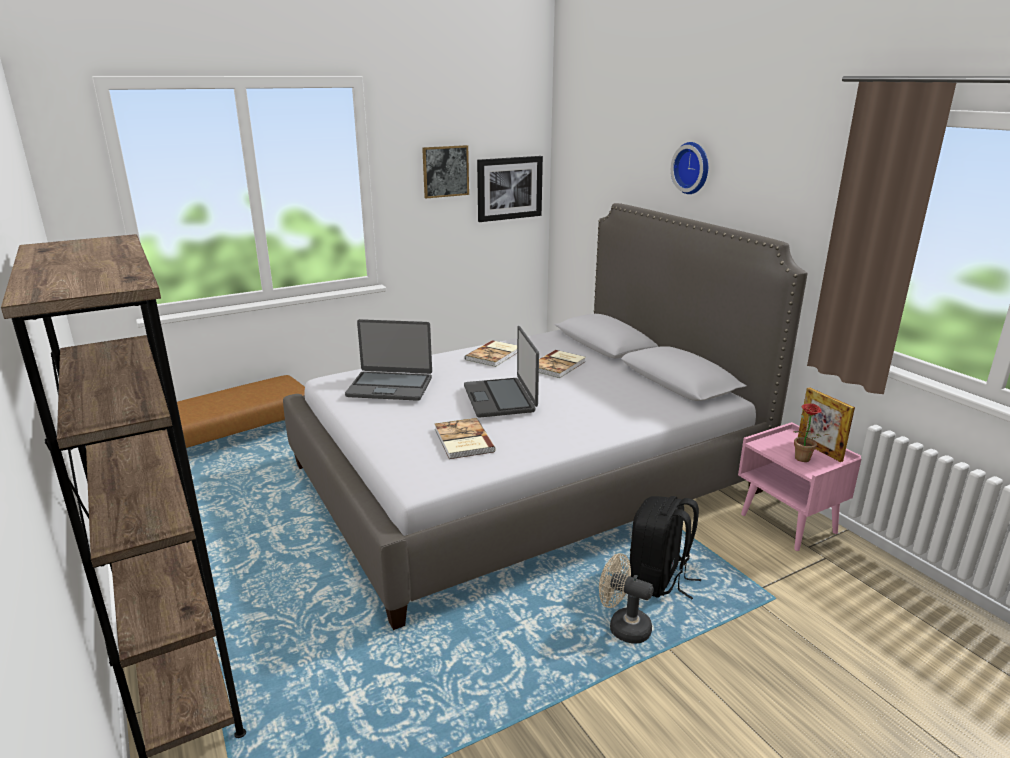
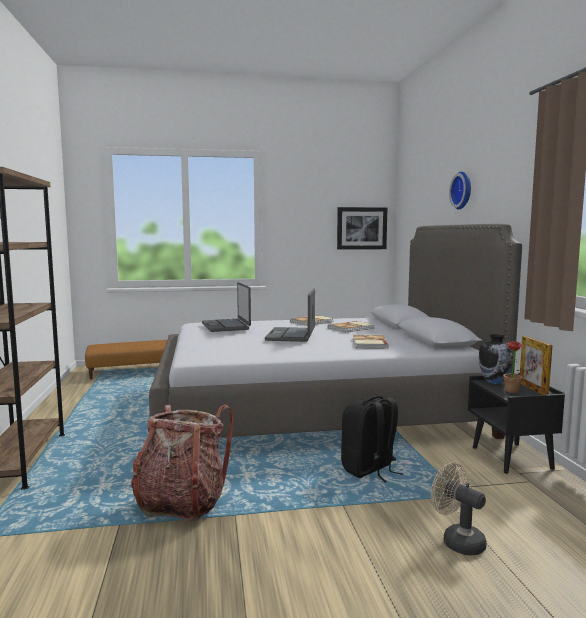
camera: 20 degrees right, 15 degrees down
laptop [345,319,432,401] -> laptop turned 45 degrees clockwise [202,282,251,332]
picture [422,145,469,198] -> none
book [435,418,496,459] -> book moved to [353,335,389,349]
beige fan [599,553,654,644] -> beige fan moved to [431,462,487,555]
pink nightstand [738,422,861,551] -> black nightstand [468,374,565,474]
none -> backpack [131,404,233,521]
none -> vase [479,334,514,384]

